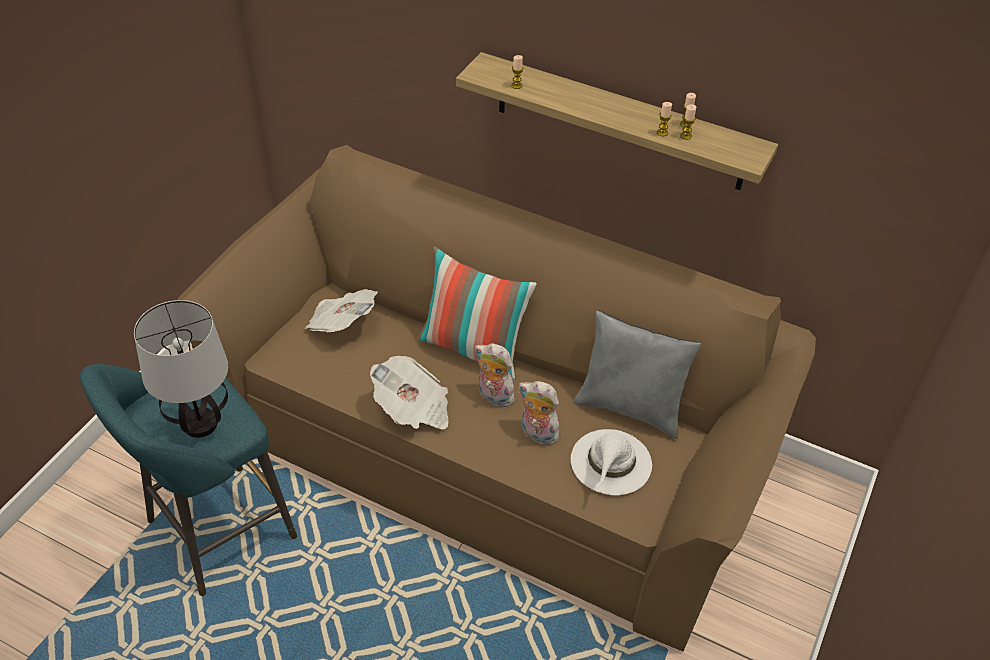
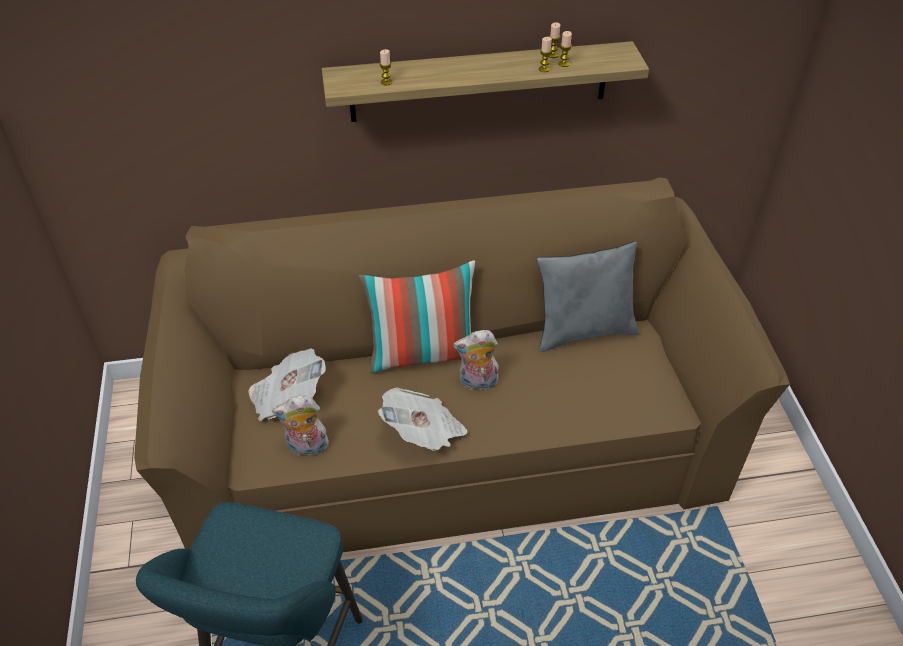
camera: 35 degrees left, 0 degrees up
table lamp [134,300,228,438] -> none
plush toy [518,381,561,445] -> plush toy moved to [272,395,330,456]
white hat [571,429,652,495] -> none

